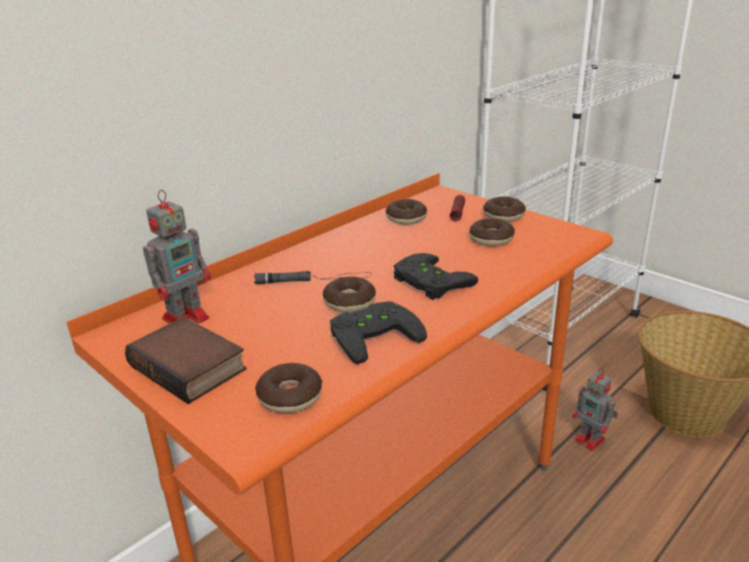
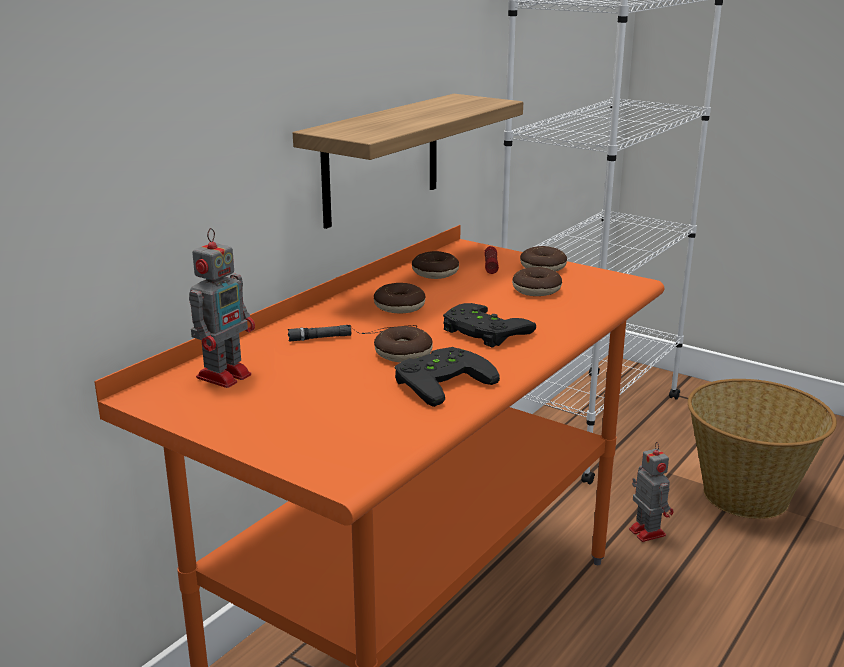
camera: 10 degrees left, 5 degrees down
book [125,317,246,404] -> none
donut [255,363,322,413] -> donut moved to [374,283,426,313]
toy robot [572,368,618,451] -> toy robot turned 150 degrees counterclockwise [629,442,674,542]
none -> shelf [293,94,523,229]

